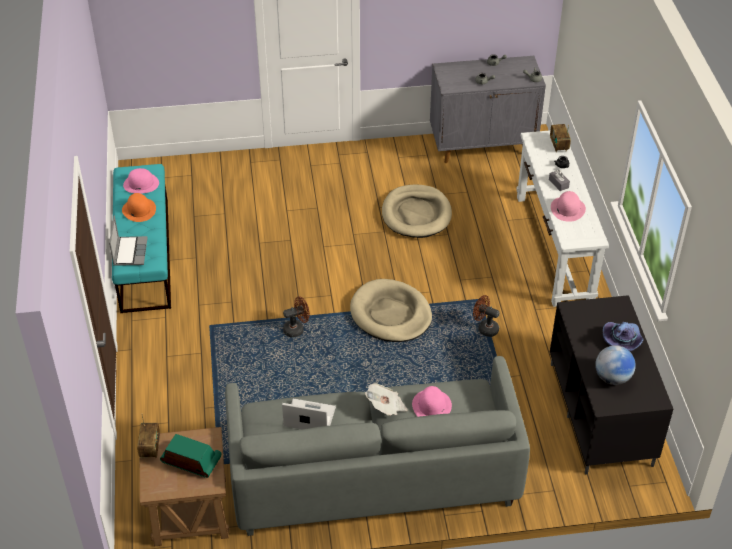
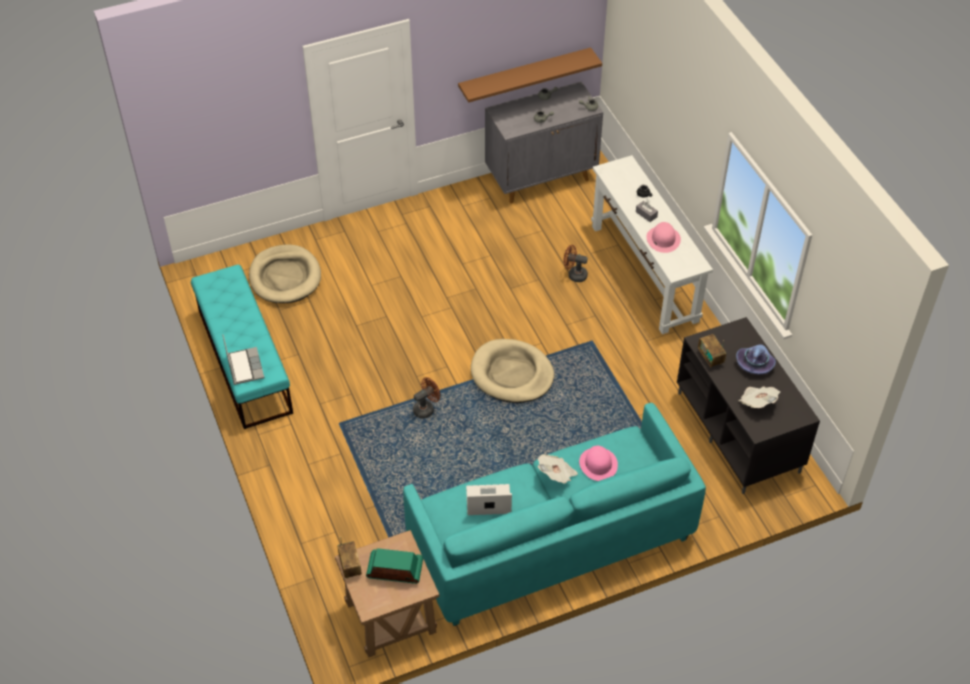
camera: 15 degrees left, 5 degrees up
orange hat [122,193,156,222] -> none
pink hat [123,168,159,193] -> none
grey sofa [225,356,530,536] -> turquoise sofa [403,403,706,626]
beige dog bed [382,185,452,238] -> beige dog bed moved to [249,244,321,303]
brown fan [473,295,500,337] -> brown fan moved to [564,245,588,282]
radio [550,124,571,152] -> radio moved to [698,334,726,368]
globe [595,345,636,385] -> newspaper [739,386,780,408]
none -> brown shelf [458,48,602,103]

